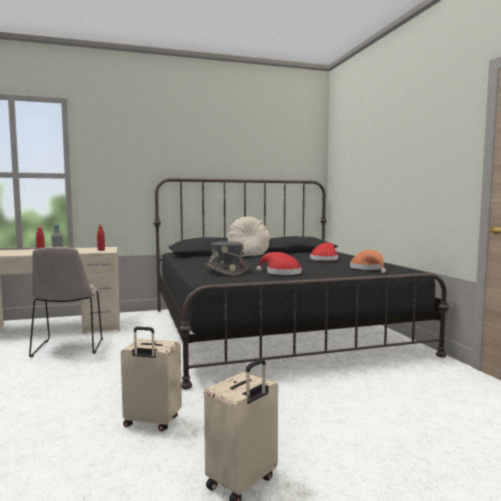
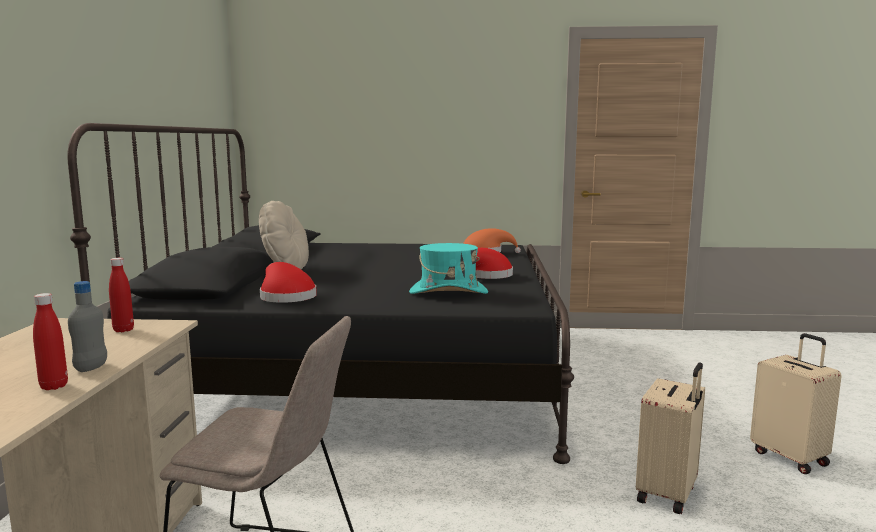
camera: 70 degrees left, 5 degrees up
grey hat [205,242,249,276] -> turquoise hat [409,243,488,294]
red hat [310,242,338,261] -> red hat moved to [260,262,317,303]

